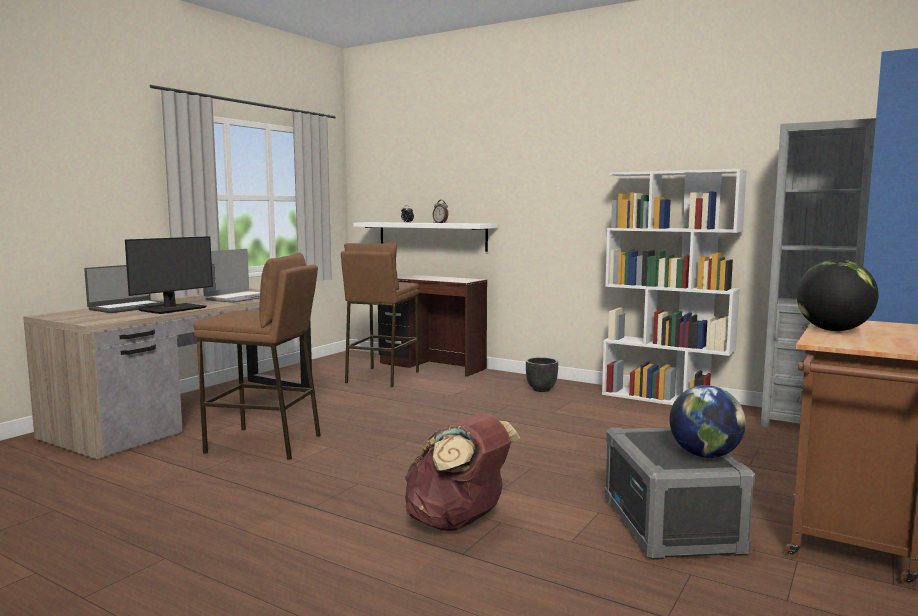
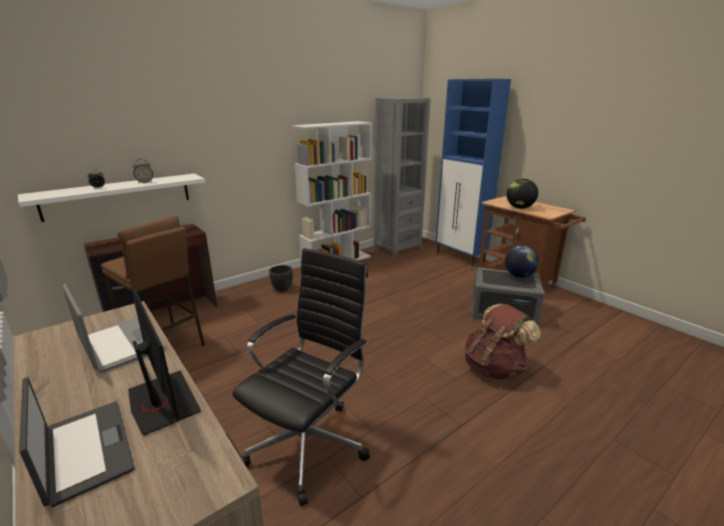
camera: 70 degrees left, 15 degrees up
brown stool [193,253,321,460] -> black office chair [232,248,370,506]

